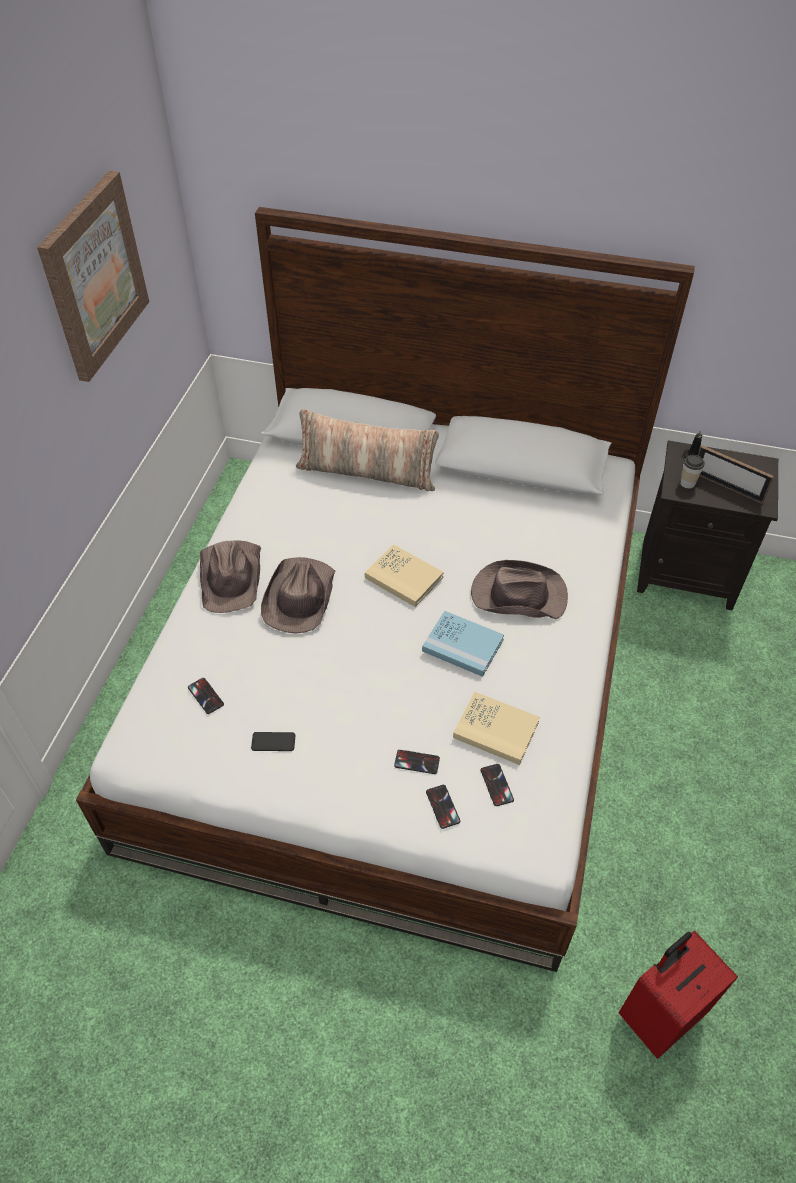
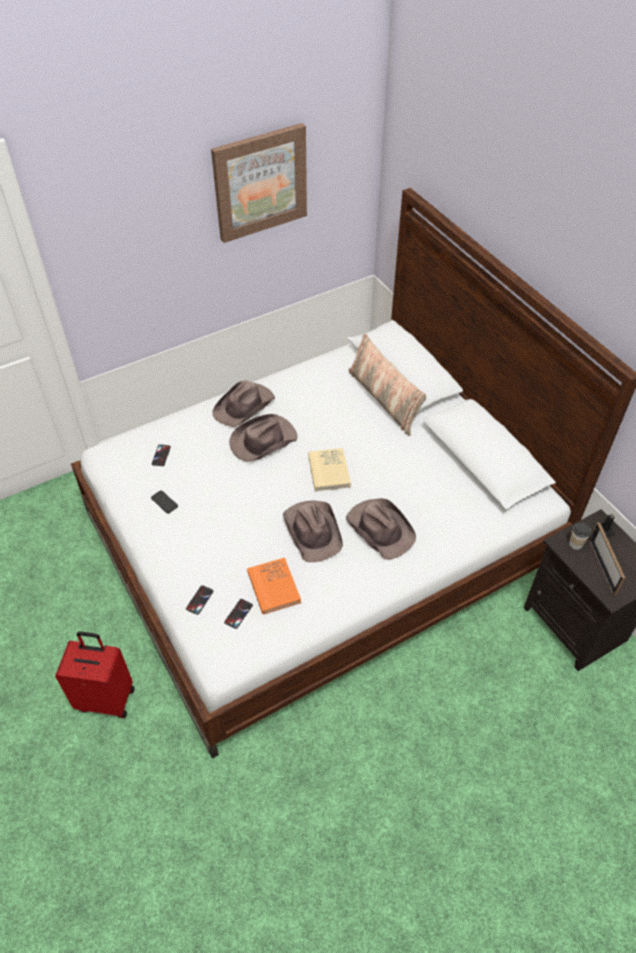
camera: 45 degrees right, 0 degrees up
phone [394,750,440,774] -> none
blue book [422,611,504,677] -> brown hat [283,500,343,562]
beige book [453,692,540,765] -> orange book [247,558,301,614]
red suitcase [619,931,738,1059] -> red suitcase moved to [55,631,135,718]

